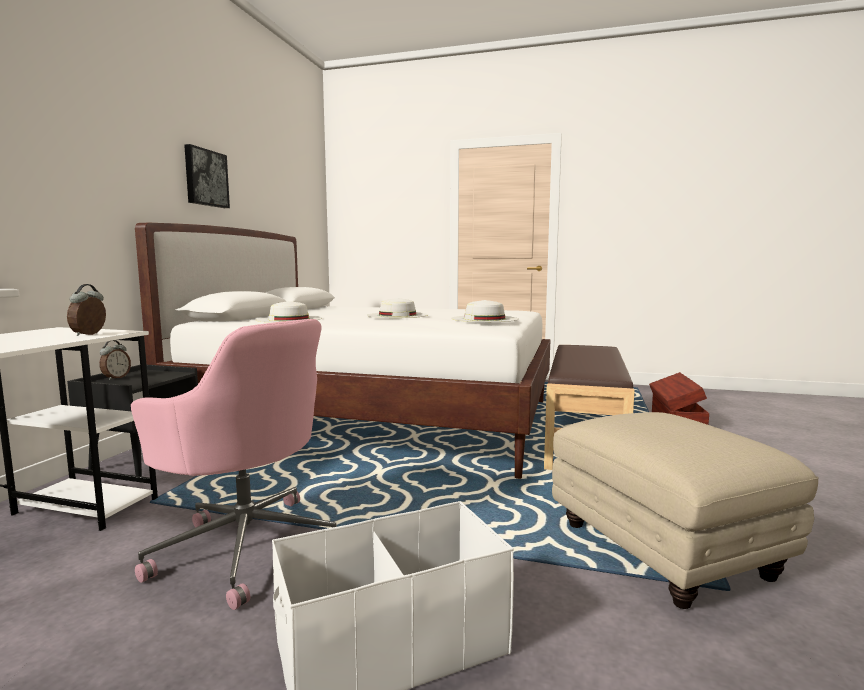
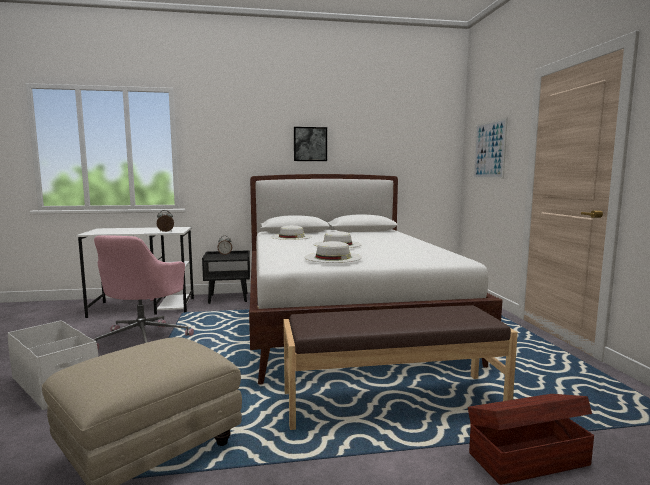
camera: 65 degrees right, 0 degrees up
none -> picture [473,118,508,179]

